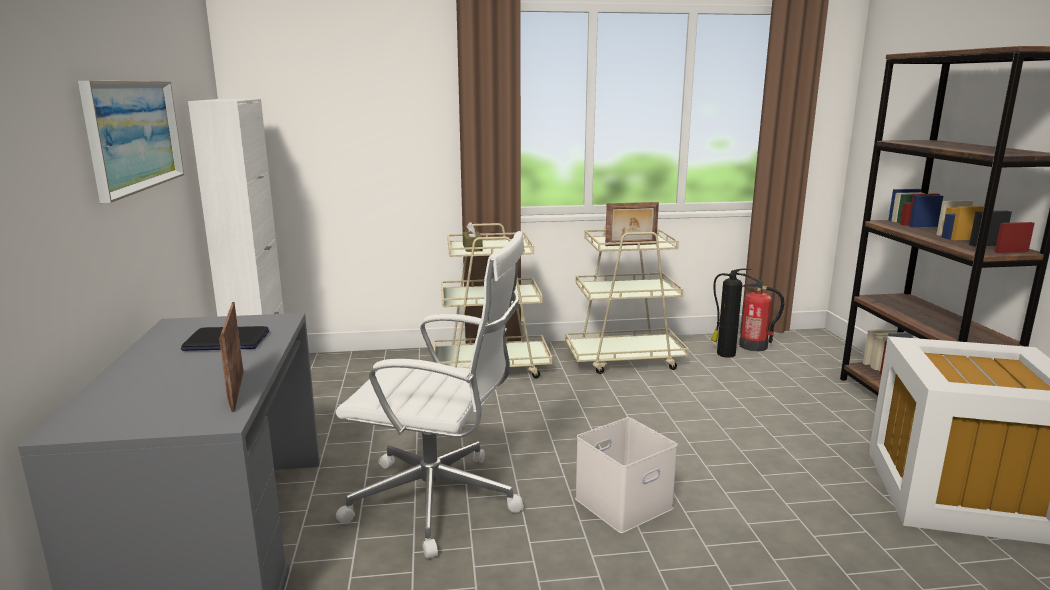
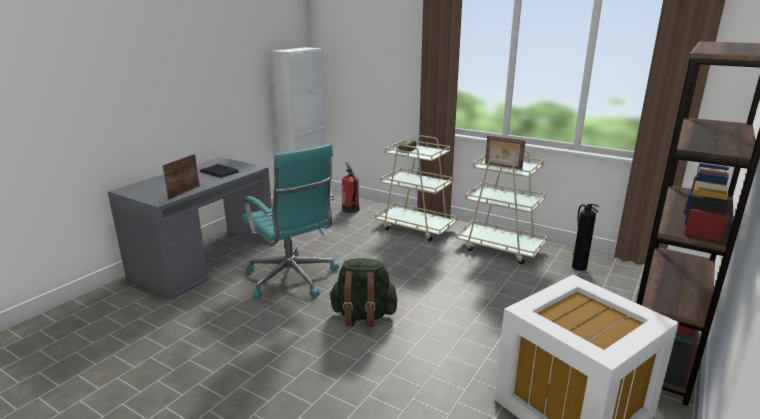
camera: 40 degrees right, 5 degrees up
picture [78,81,184,203] -> none
white office chair [336,231,525,558] -> turquoise office chair [242,144,339,299]
white storage box [575,417,678,533] -> green backpack [329,258,398,327]
fire extinguisher [739,273,784,351] -> fire extinguisher moved to [342,162,359,213]

